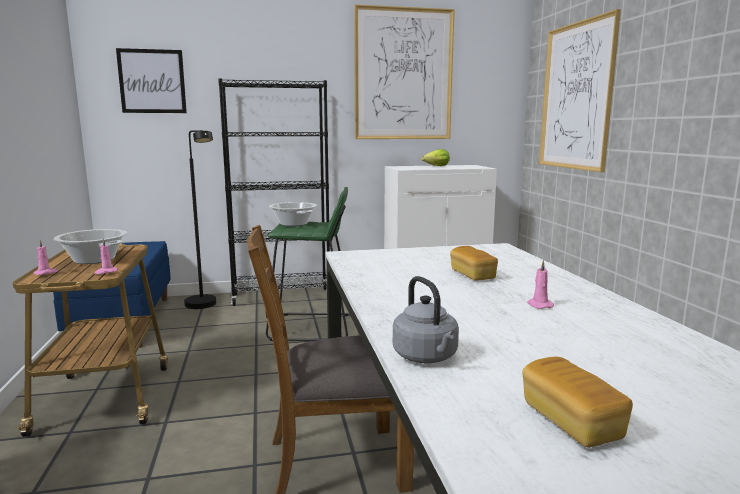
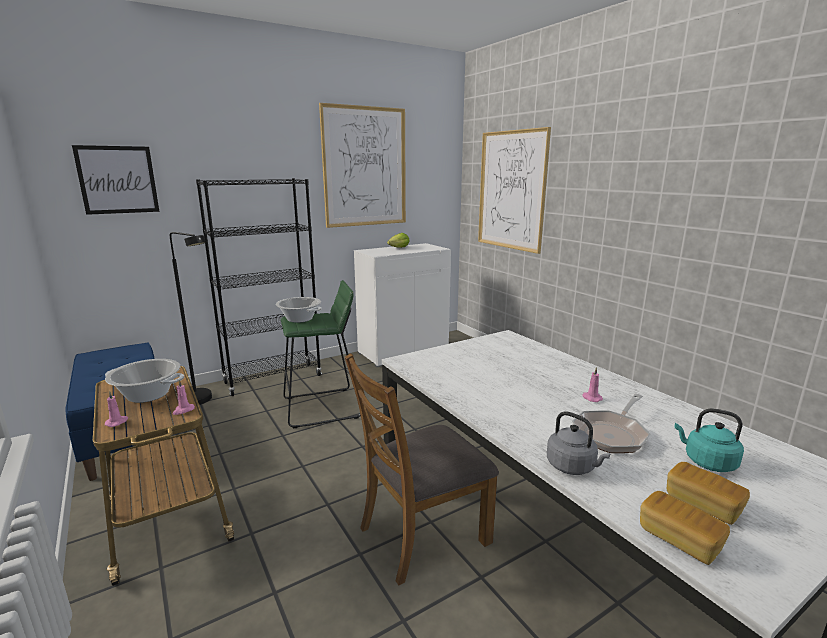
camera: 20 degrees left, 5 degrees up
bread [450,246,498,280] -> bread moved to [640,491,730,565]
none -> frying pan [572,394,650,453]
none -> turquoise kettle [675,408,744,472]

